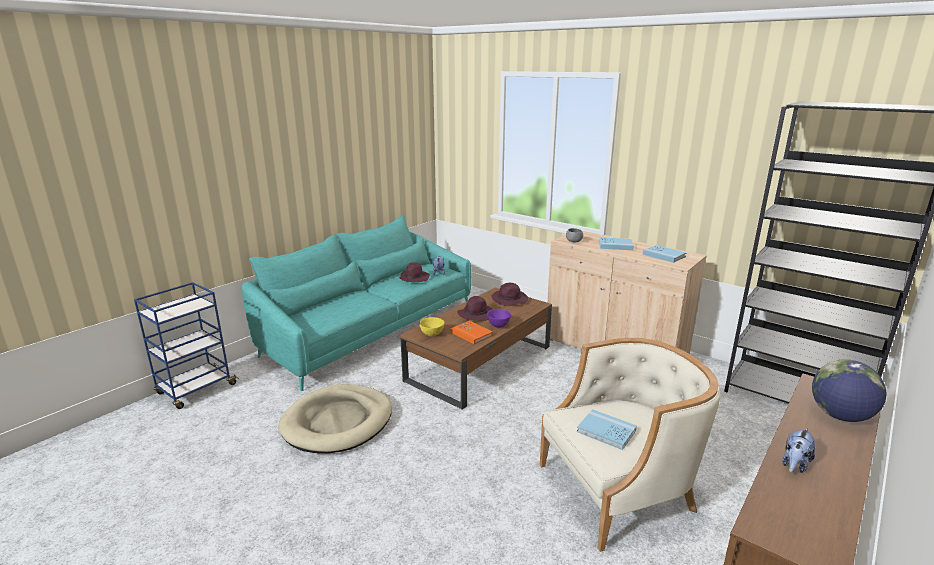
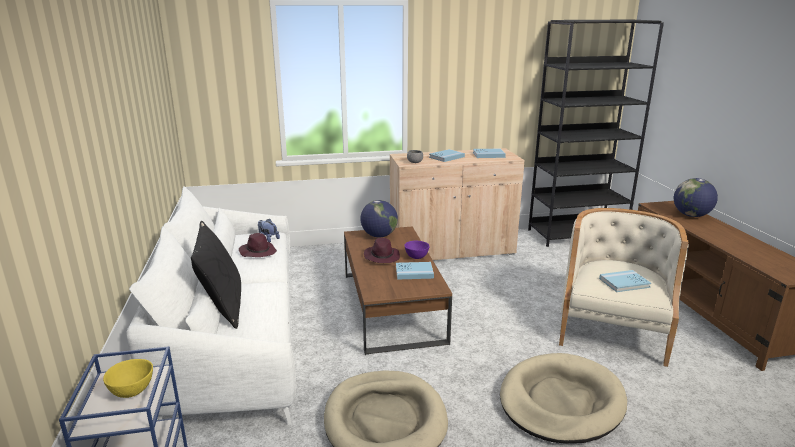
camera: 50 degrees left, 0 degrees up
turquoise sofa [242,215,471,391] -> white sofa [126,186,296,425]
yellow bowl [419,317,444,336] -> yellow bowl moved to [103,359,153,398]
orange book [450,321,493,344] -> blue book [396,262,434,279]
purple hat [492,283,528,306] -> globe [360,200,398,238]
plush toy [782,428,815,473] -> none
none -> black pillow [191,221,241,329]
none -> beige dog bed [500,353,627,443]

